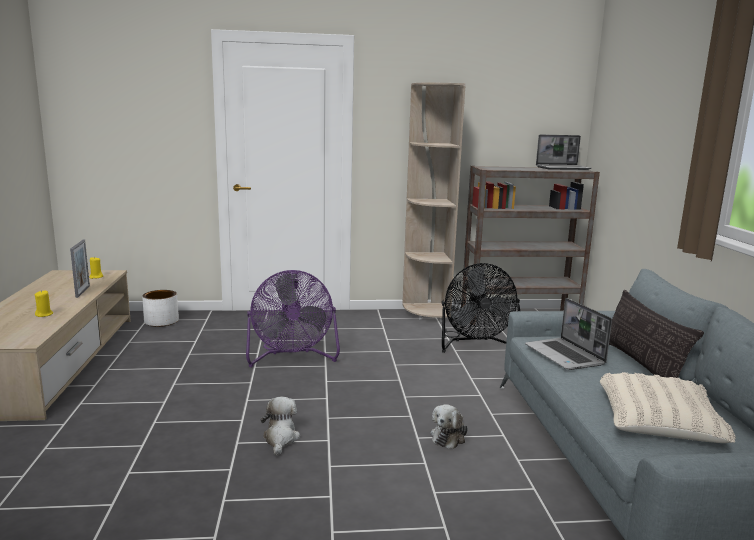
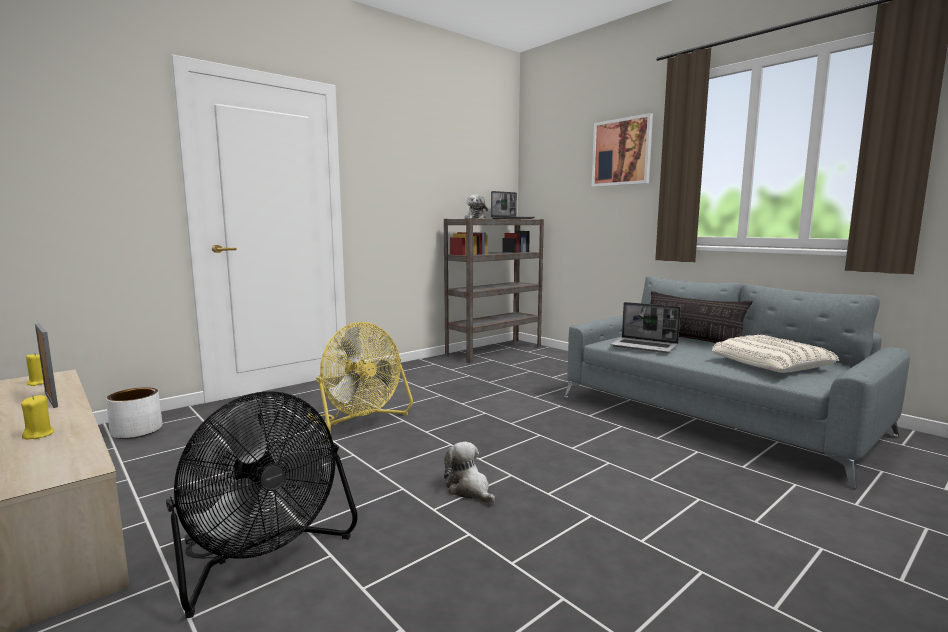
camera: 35 degrees left, 5 degrees down
purple fan [246,270,340,367] -> yellow fan [307,322,413,443]
beige bookcase [402,83,466,322] -> none
plush toy [431,404,468,449] -> plush toy moved to [464,195,488,219]
black fan [442,263,520,353] -> black fan moved to [166,391,358,618]
none -> picture [592,113,653,187]

